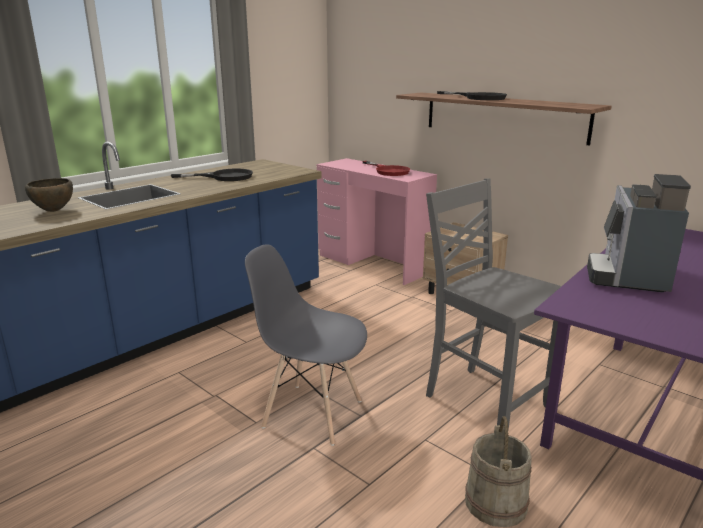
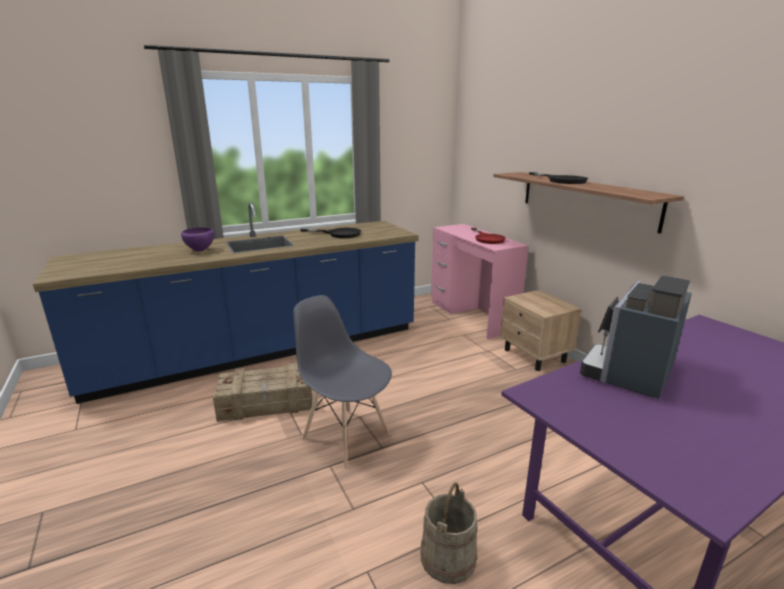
camera: 20 degrees right, 0 degrees up
brown bowl [25,178,73,212] -> purple bowl [181,227,214,252]
grey chair [426,178,561,430] -> none
none -> crate [213,363,313,422]

